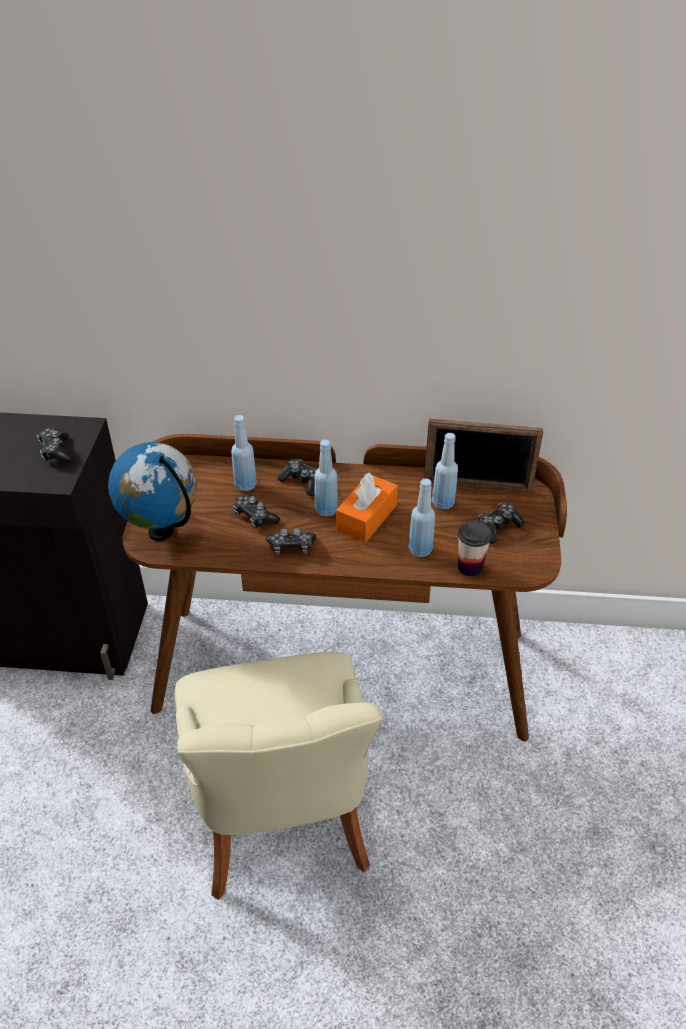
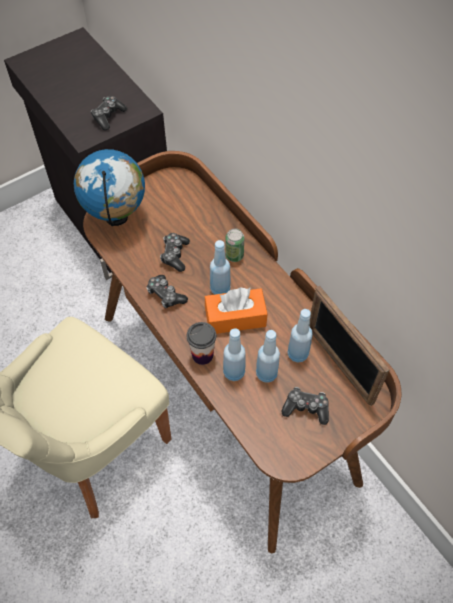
camera: 50 degrees right, 15 degrees up
blue bottle [231,415,257,491] -> blue bottle moved to [256,330,280,383]
game controller [278,459,317,496] -> can [225,228,244,262]
cup [458,521,492,576] -> cup moved to [187,322,216,365]

